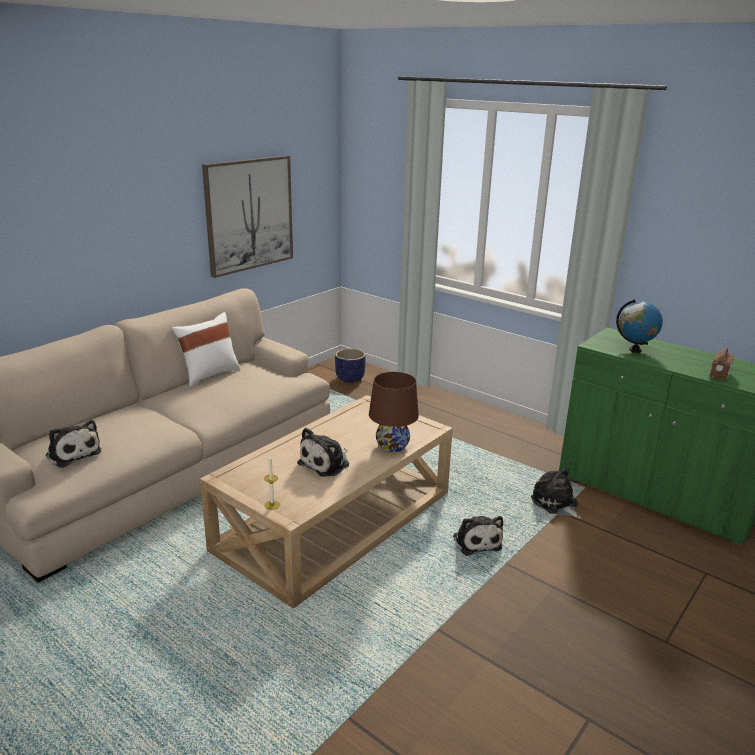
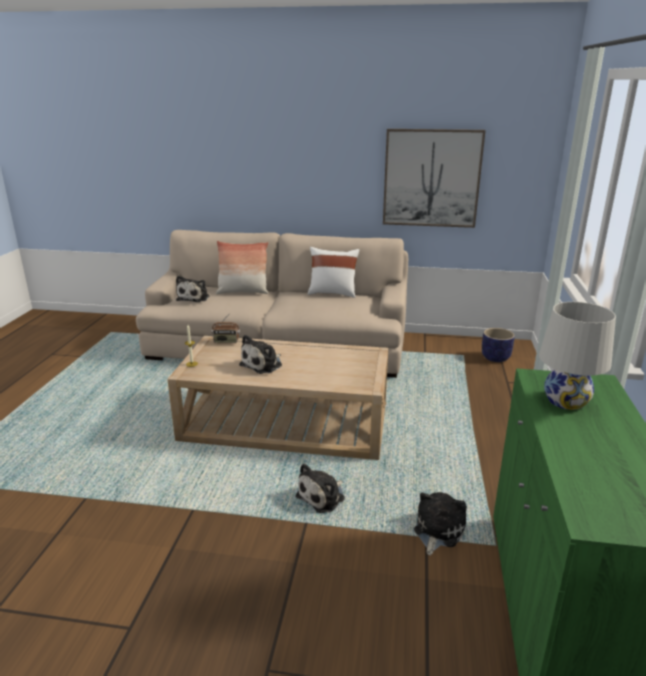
camera: 60 degrees right, 0 degrees up
plush toy [297,427,349,477] -> plush toy turned 60 degrees counterclockwise [239,335,282,374]
brown table lamp [369,372,419,452] -> none
globe [616,299,663,353] -> white table lamp [539,302,616,410]
radio [709,339,735,380] -> radio moved to [212,313,240,343]
none -> pillow [216,241,268,294]

